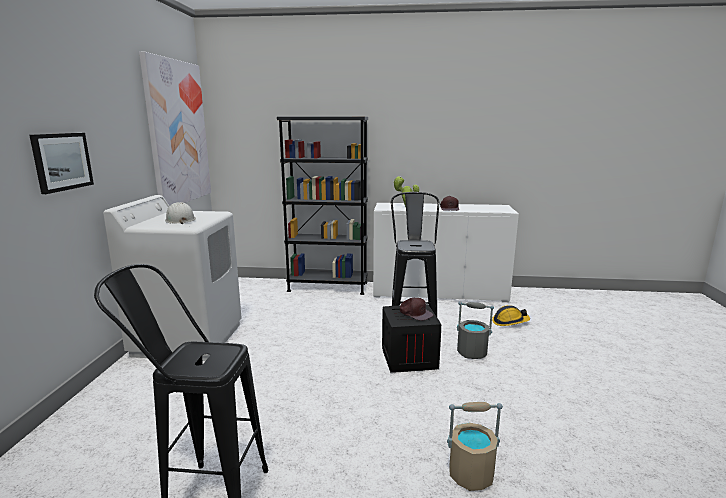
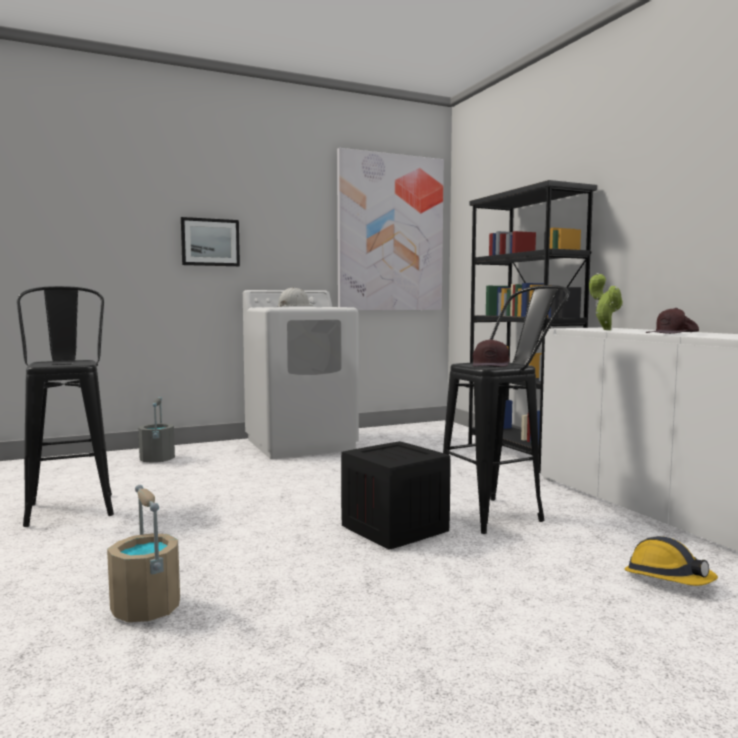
camera: 60 degrees right, 10 degrees down
brown cap [400,297,433,321] -> brown cap moved to [472,339,510,367]
grey bucket [457,302,494,359] -> grey bucket moved to [138,397,175,463]

